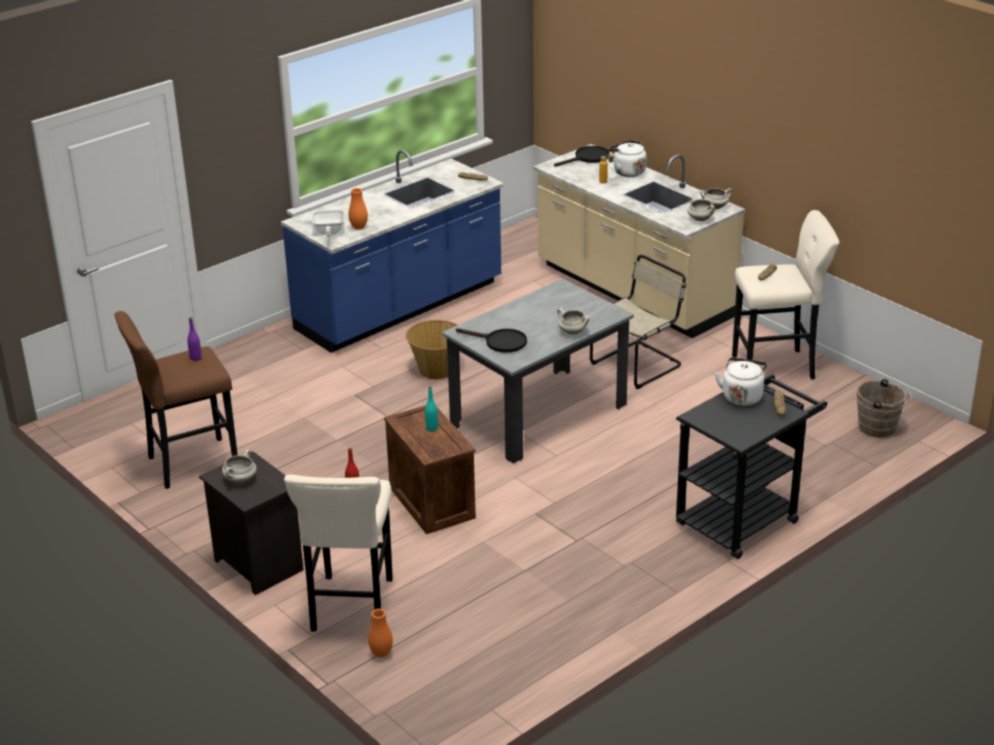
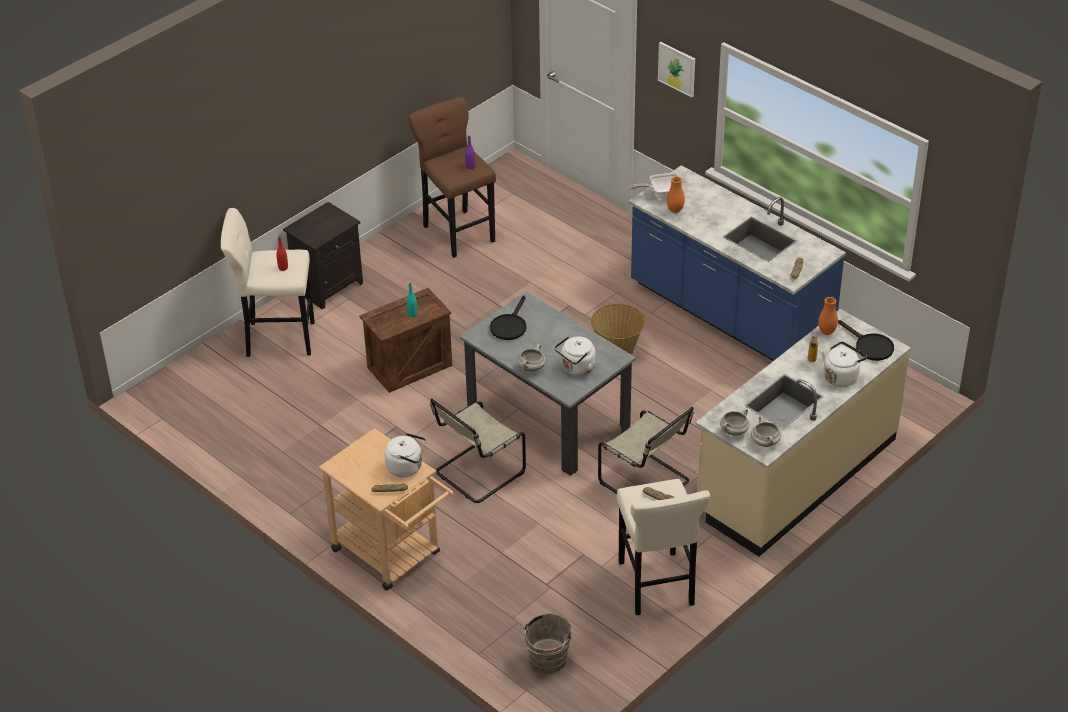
camera: 85 degrees right, 10 degrees up
white cooking pot [222,450,257,483] -> none
orange vase [368,609,393,658] -> orange vase moved to [818,297,838,335]
black cart [676,374,827,559] -> beige cart [318,428,454,591]
none -> beige chair [430,398,526,503]
none -> white kettle [554,336,596,375]
none -> picture [658,42,695,98]

